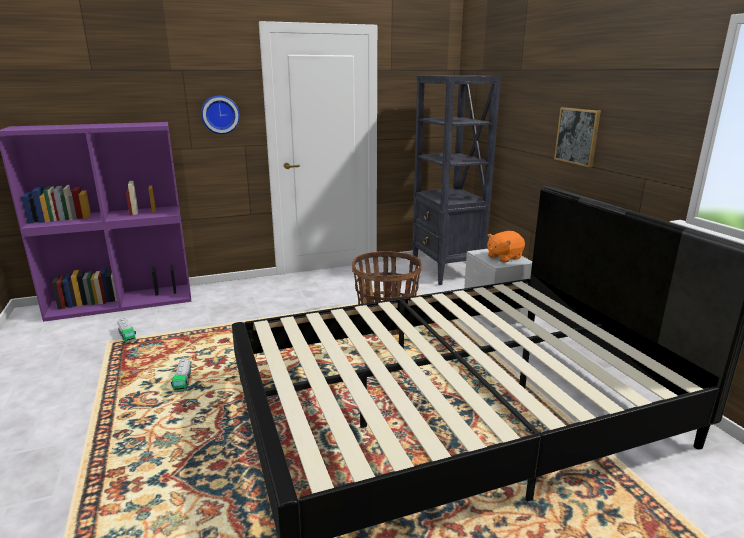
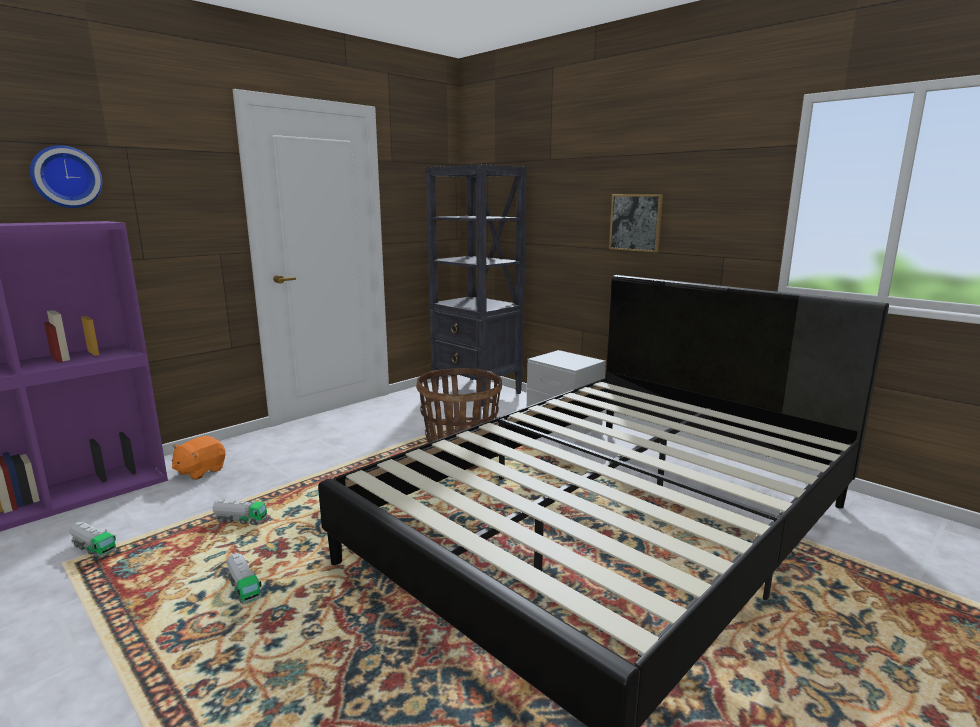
camera: 25 degrees left, 5 degrees down
wall clock [201,95,240,134] -> wall clock moved to [30,145,102,208]
orange plush toy [487,231,525,262] -> orange plush toy moved to [172,436,225,480]
none -> toy truck [213,499,267,525]

